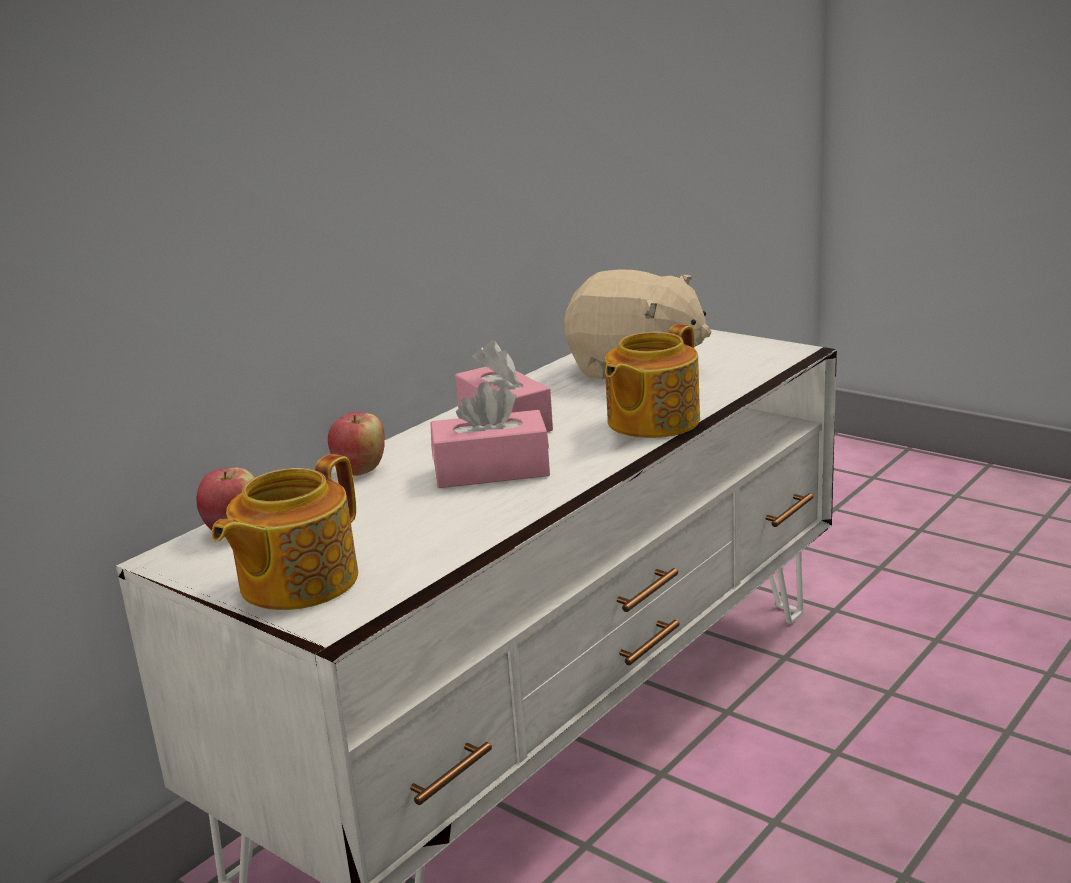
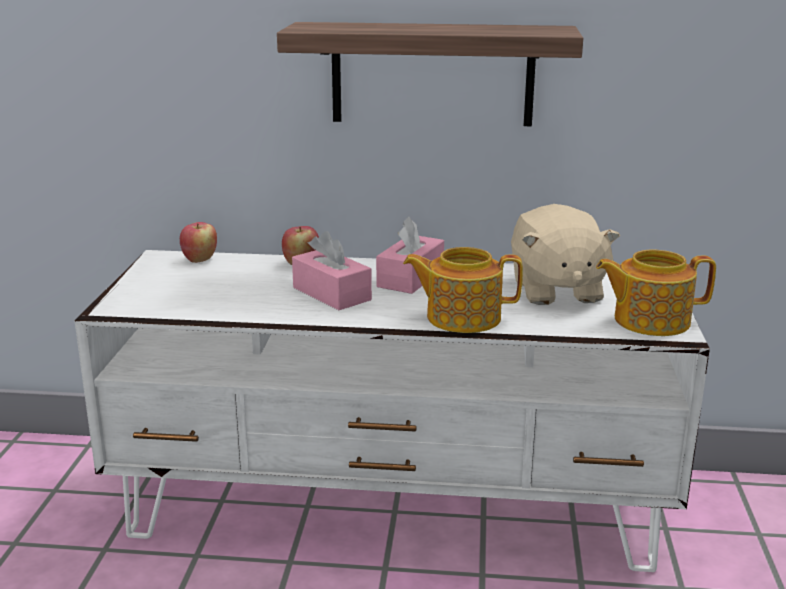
camera: 55 degrees right, 0 degrees up
teapot [211,454,358,610] -> teapot moved to [596,249,716,336]
none -> shelf [277,22,583,126]

